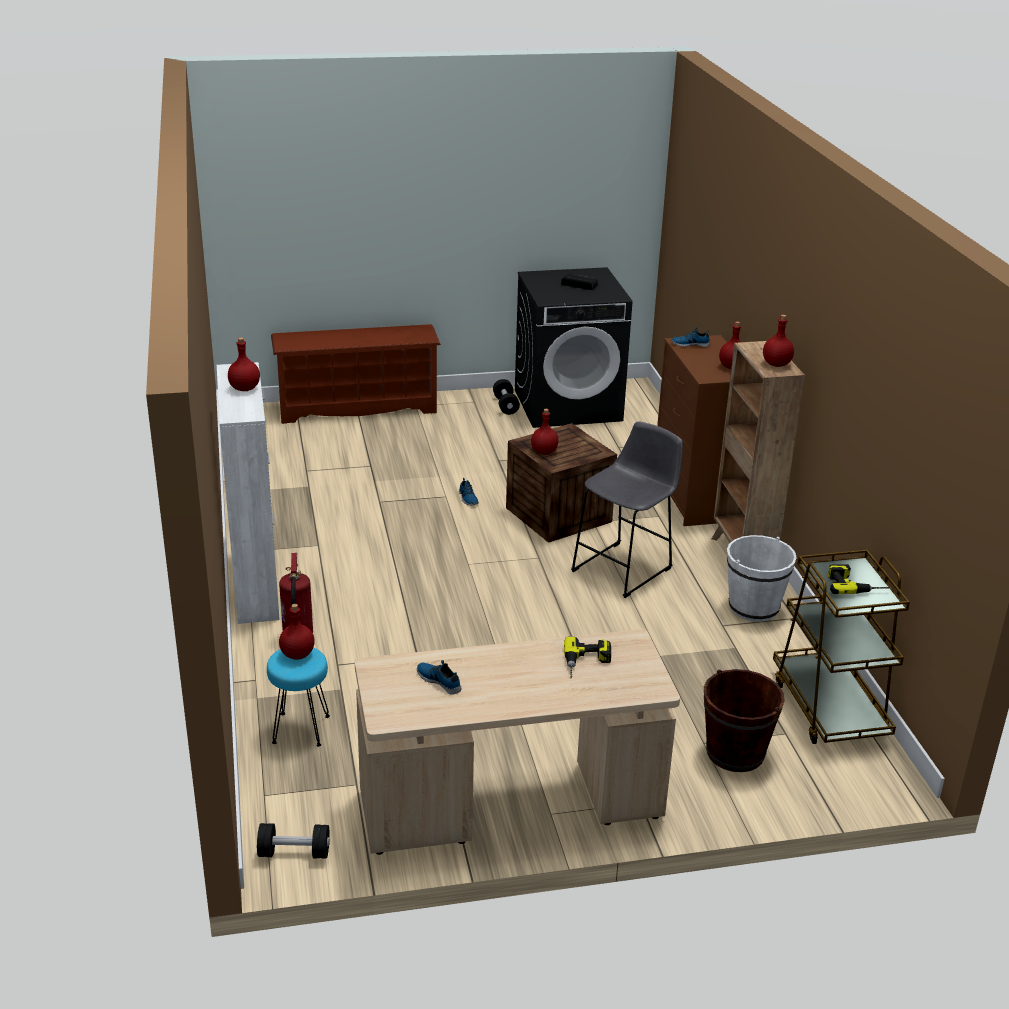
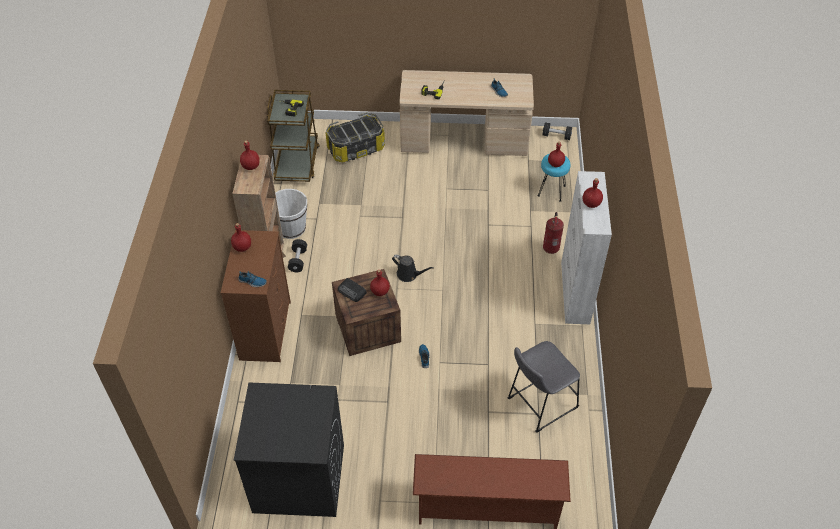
camera: 165 degrees left, 20 degrees up
black dumbbell [493,379,520,415] -> black dumbbell moved to [288,239,307,272]
radio [561,273,598,290] -> radio moved to [338,278,367,302]
grey stool [571,421,683,598] -> grey stool moved to [508,341,580,433]
brown bucket [704,669,785,772] -> storage box [325,113,385,163]
none -> black watering can [392,255,434,282]

